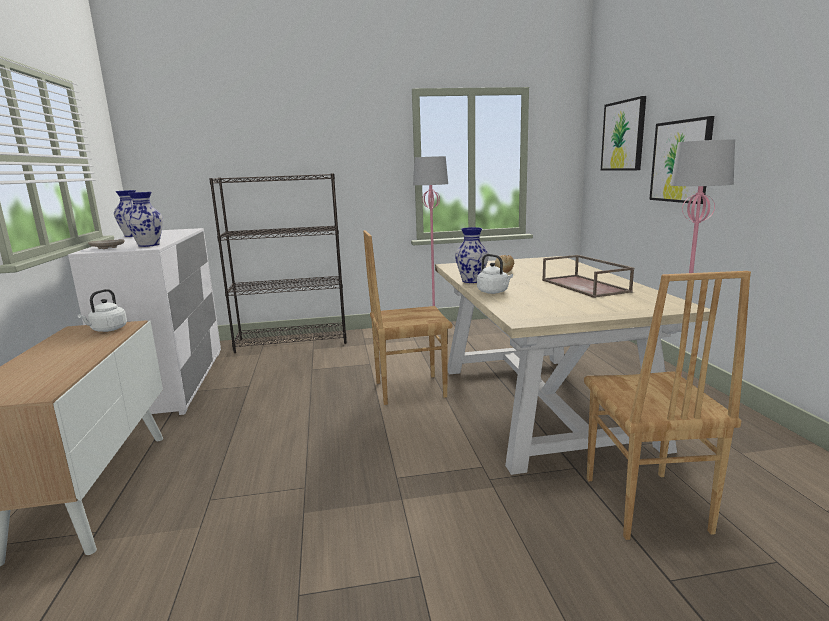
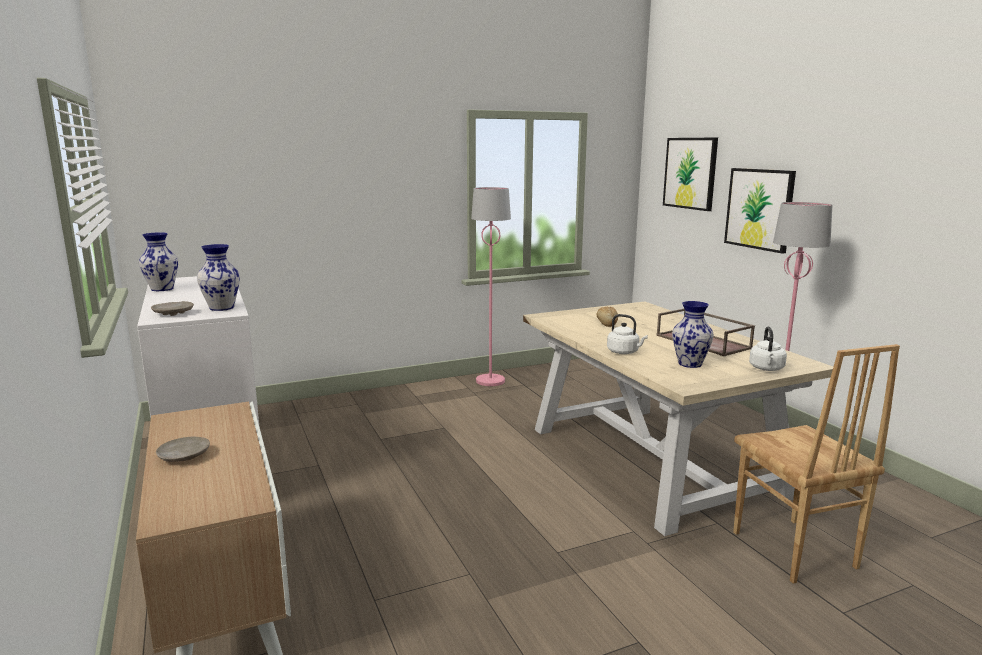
camera: 15 degrees left, 0 degrees up
white kettle [78,289,127,332] -> white kettle moved to [749,327,787,371]
black bookcase [209,173,347,353] -> none
brown chair [363,230,452,405] -> none
vase [455,227,489,283] -> vase moved to [672,301,714,368]
none -> beige plate [156,437,210,462]

